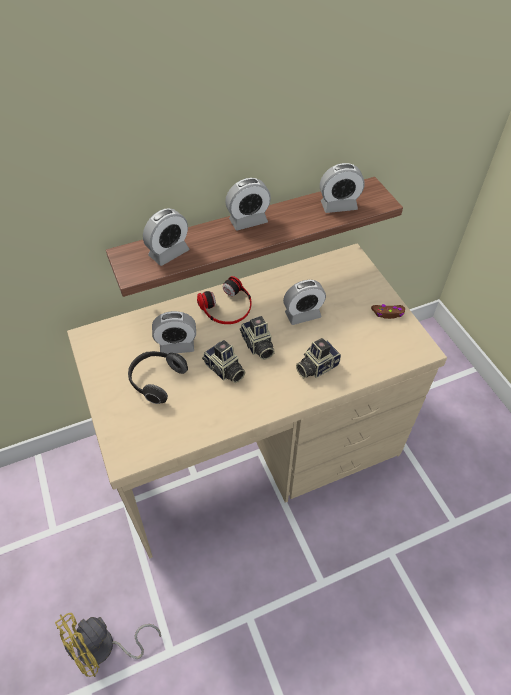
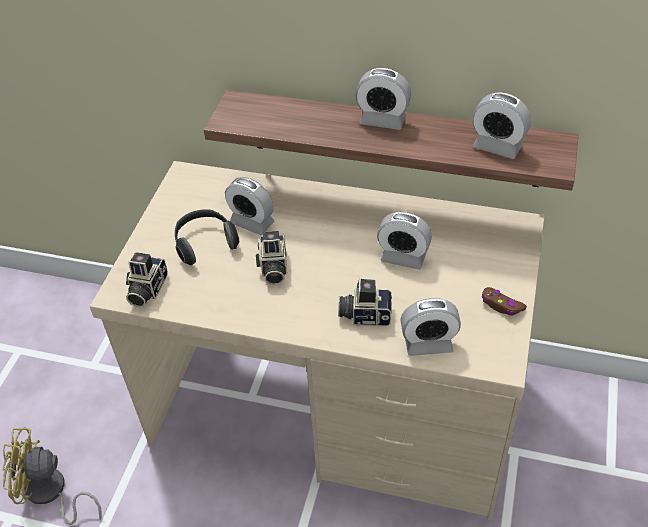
camera: 40 degrees right, 5 degrees down
alarm clock [143,208,189,266] -> alarm clock moved to [400,298,461,356]
headphones [197,276,252,324] -> none
camera [240,316,275,360] -> camera moved to [126,252,168,307]

